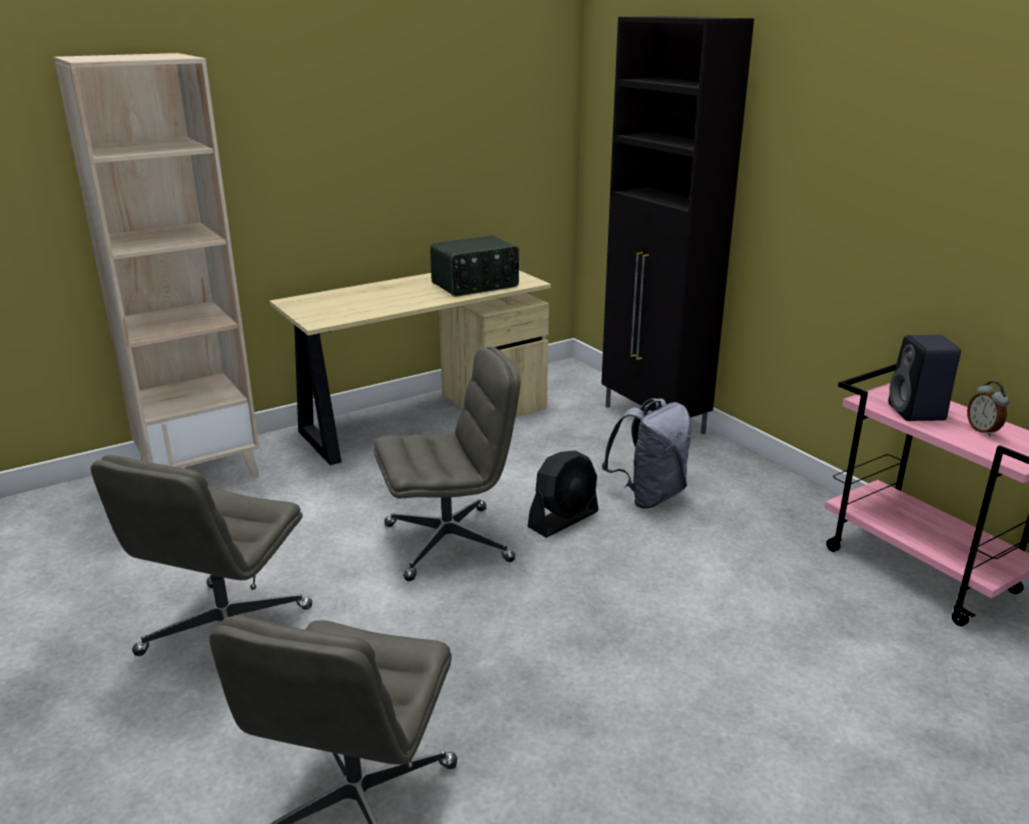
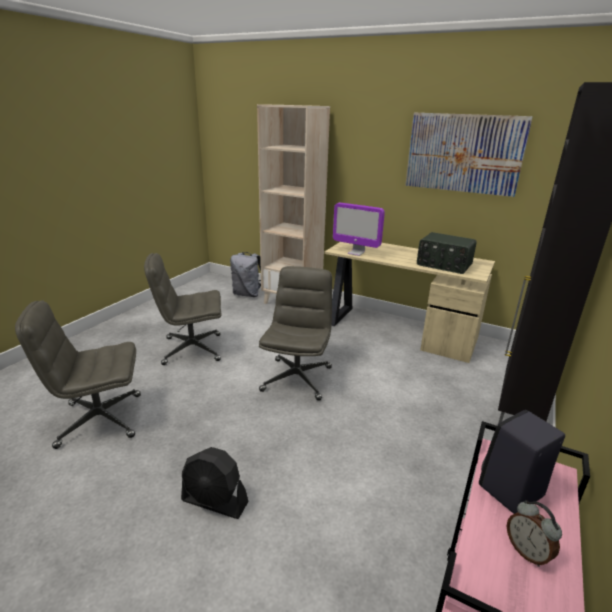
camera: 60 degrees right, 0 degrees up
grey office chair [374,347,521,581] -> grey office chair turned 120 degrees counterclockwise [259,266,332,401]
black fan [527,451,599,538] -> black fan moved to [181,447,249,519]
grey backpack [602,398,692,509] -> grey backpack moved to [230,252,261,297]
alarm clock [967,381,1009,436] -> alarm clock turned 75 degrees counterclockwise [507,500,562,567]
none -> monitor [333,203,385,256]
none -> picture [405,113,533,197]

